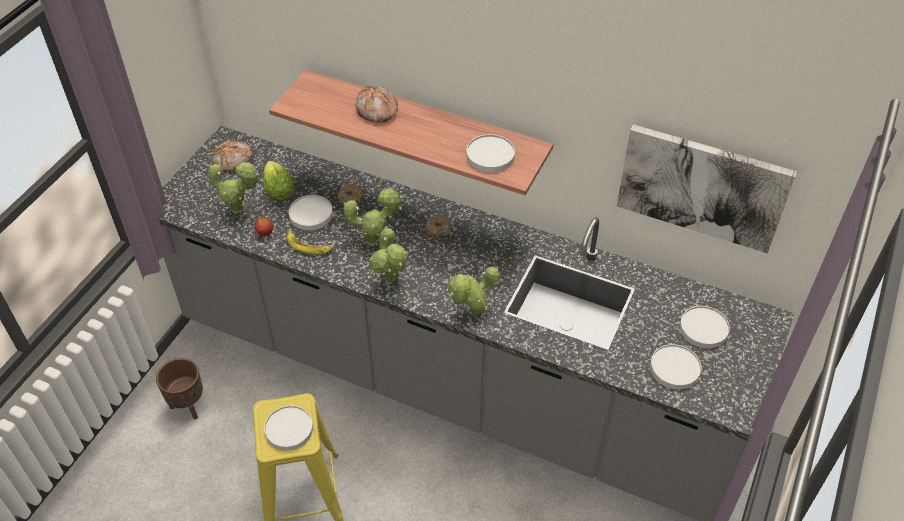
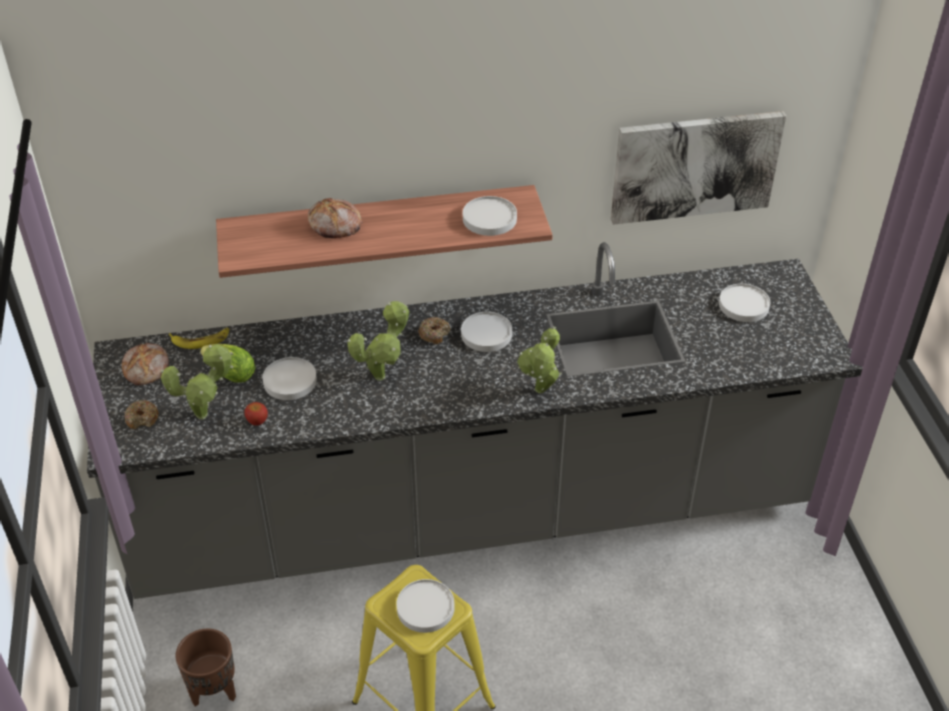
camera: 35 degrees left, 5 degrees down
banana [287,229,333,255] -> banana moved to [169,328,229,349]
donut [338,184,364,205] -> donut moved to [125,400,159,429]
potted plant [369,226,407,284] -> none
white plate [650,344,701,389] -> white plate moved to [461,312,512,352]

